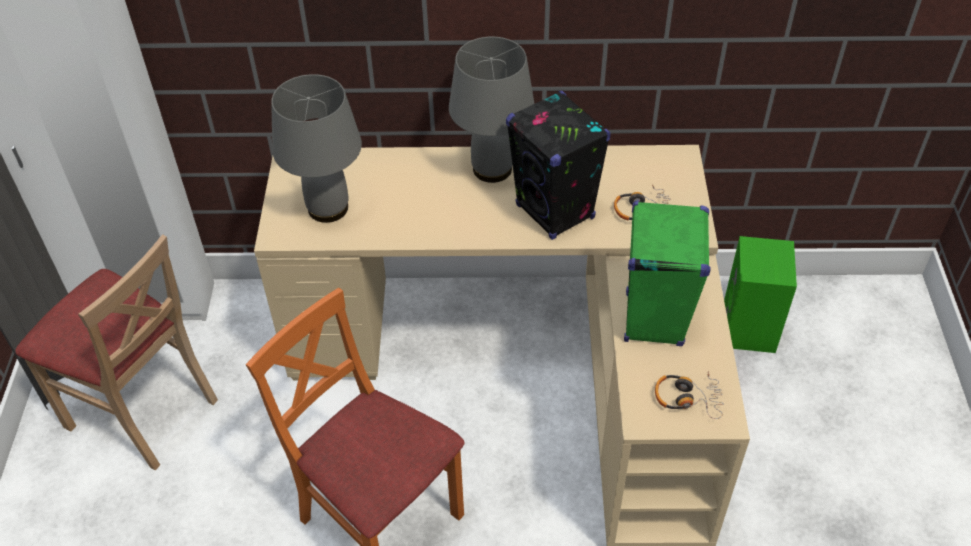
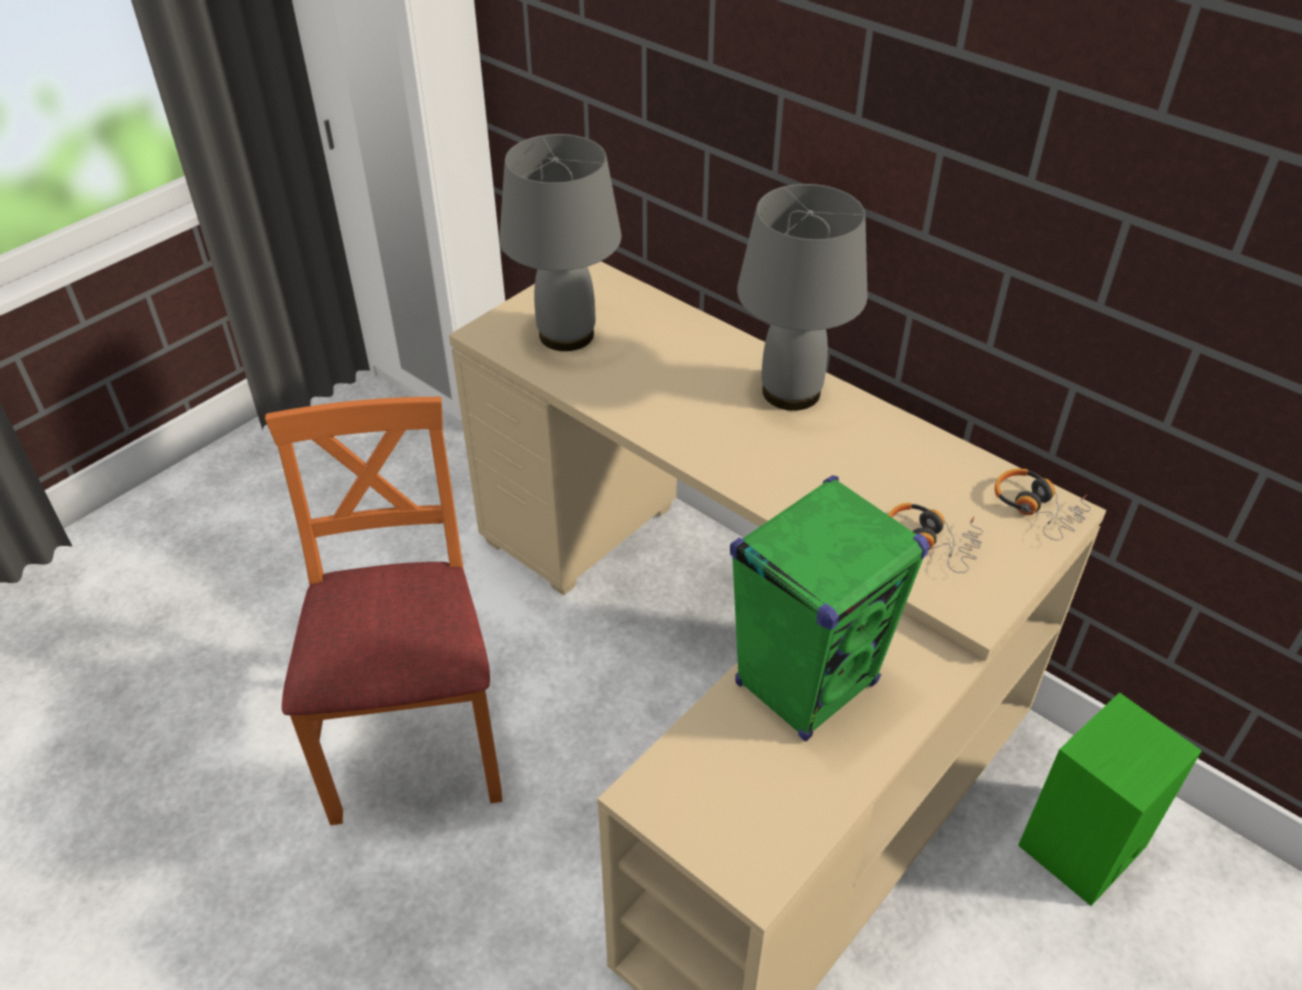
camera: 40 degrees right, 5 degrees down
beige chair [15,234,218,470] -> none
black speaker [506,91,611,240] -> none
headphones [655,371,724,419] -> headphones moved to [995,469,1091,540]

